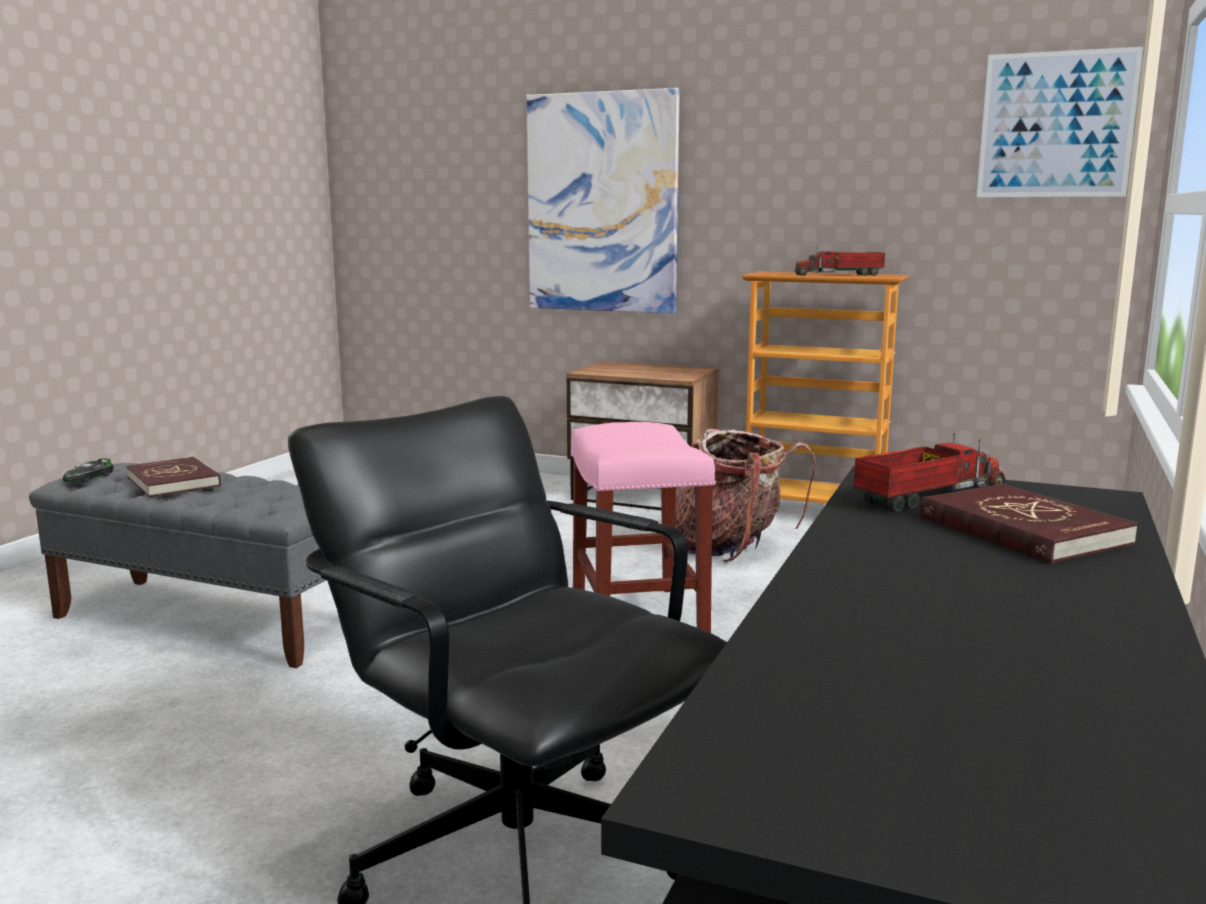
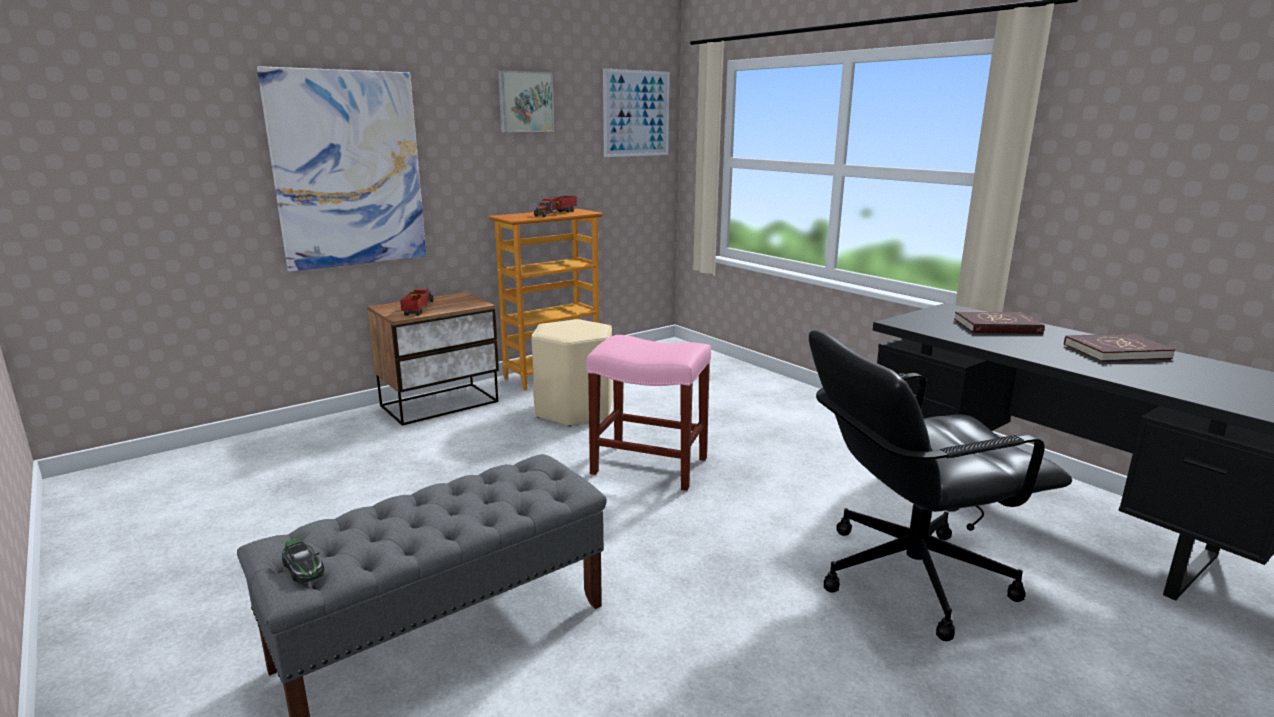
camera: 60 degrees left, 5 degrees up
red book [126,457,221,497] -> red book moved to [1064,334,1175,362]
backpack [675,429,816,562] -> beige stool [531,319,613,427]
toy truck [854,433,1005,511] -> toy truck moved to [400,285,433,316]
none -> picture [498,70,554,132]

